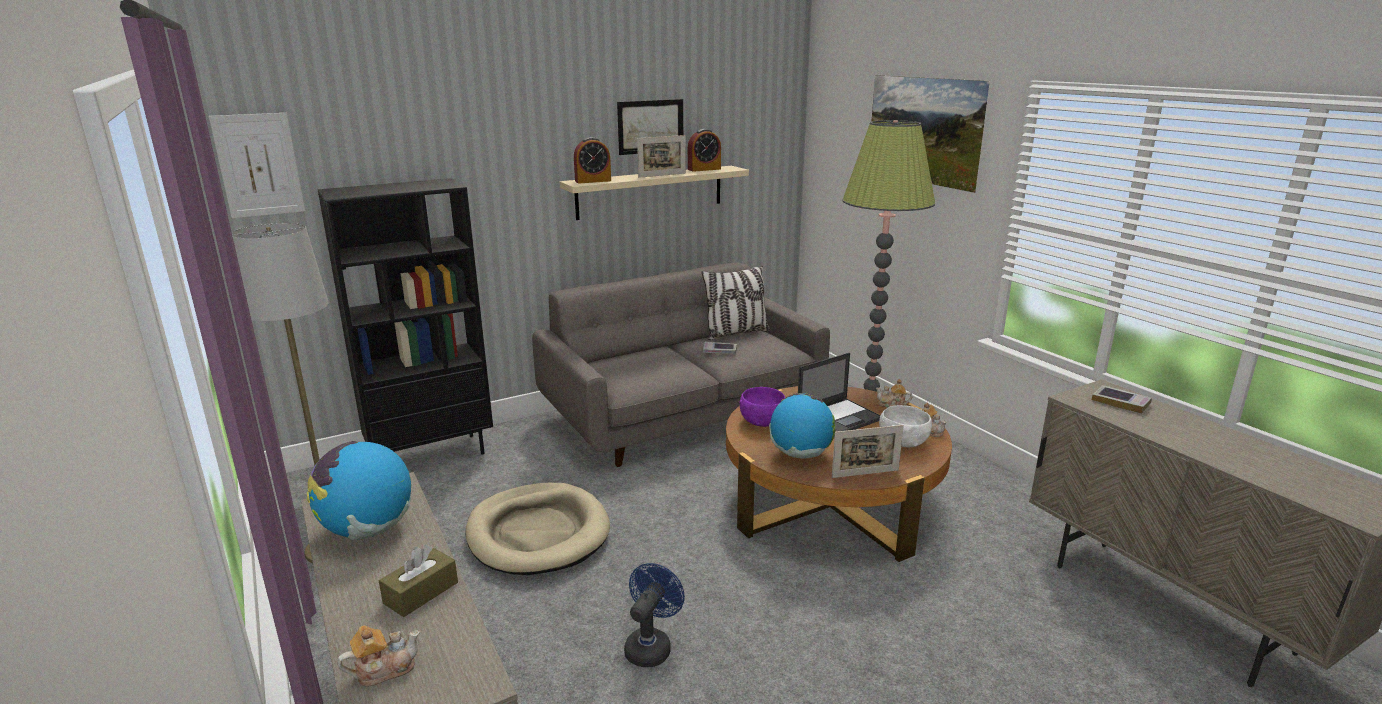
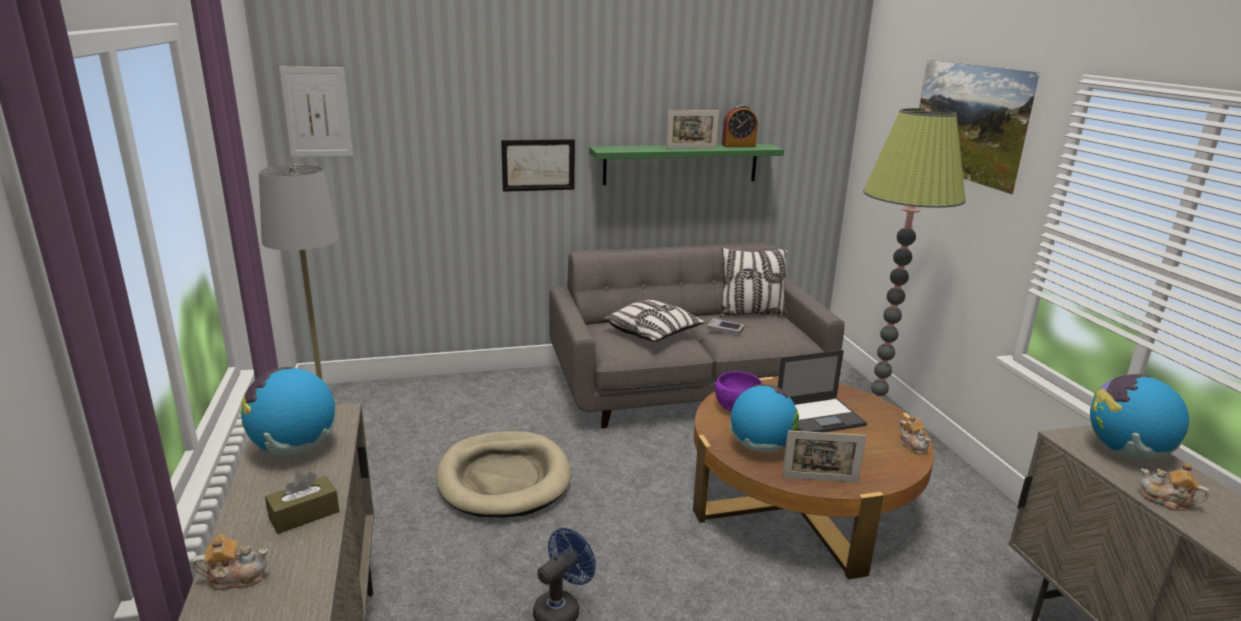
camera: 15 degrees right, 0 degrees up
black bookcase [318,178,493,455] -> none
beige shelf [560,166,749,220] -> green shelf [589,144,784,185]
alarm clock [574,137,611,184] -> none
picture [617,99,683,155] -> picture moved to [501,139,575,192]
teapot [876,379,913,408] -> teapot moved to [1140,463,1209,511]
white bowl [879,405,932,447] -> none
book [1092,385,1152,414] -> globe [1090,374,1189,459]
none -> pillow [603,300,705,342]

